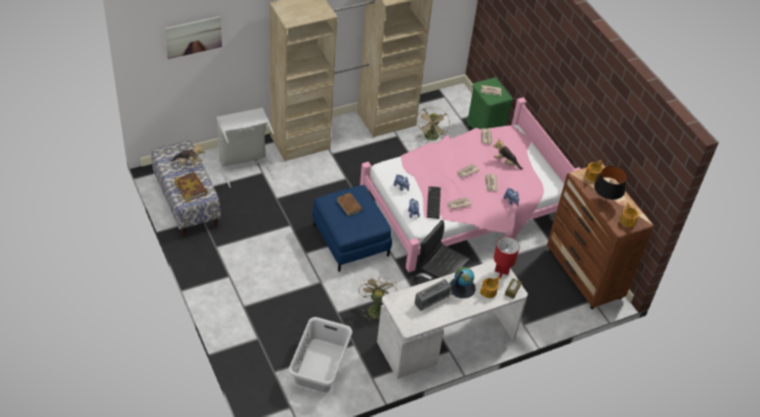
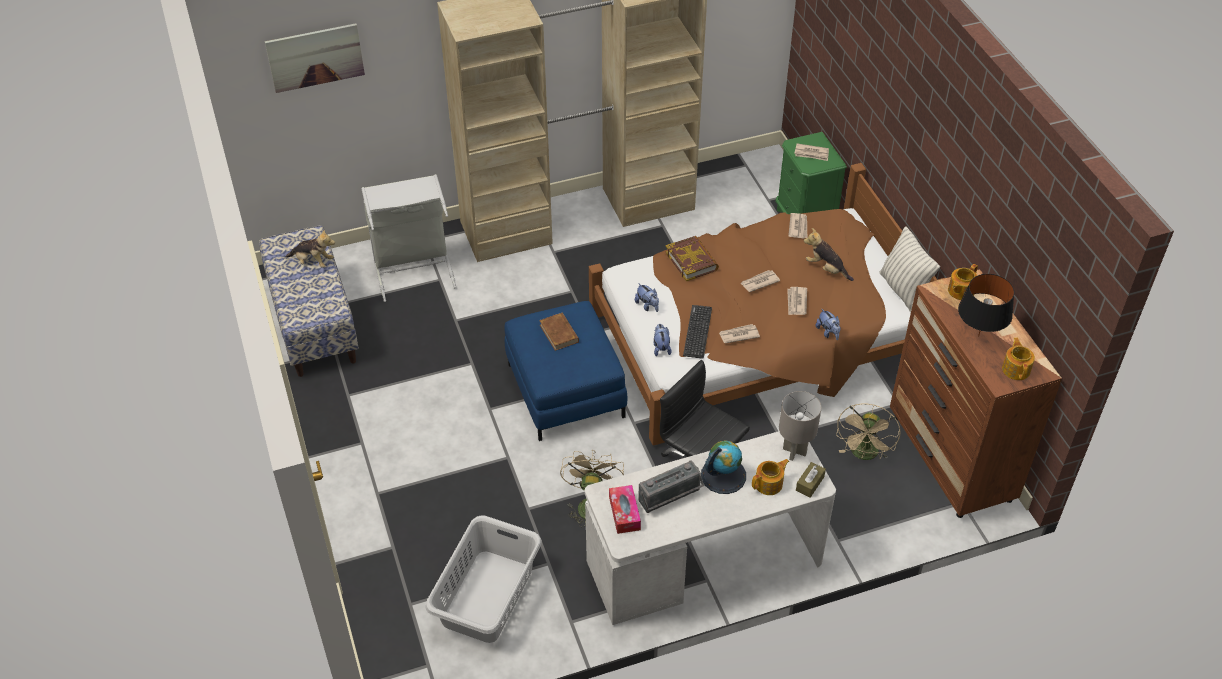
camera: 10 degrees right, 0 degrees up
book [174,172,208,202] -> book moved to [666,236,719,281]
pink bed [360,98,580,272] -> brown bed [589,163,945,446]
beige fan [416,107,450,140] -> beige fan moved to [836,403,901,460]
red table lamp [494,237,520,278] -> grey table lamp [779,391,821,461]
none -> tissue box [609,485,641,534]
none -> pillow [879,226,940,312]

